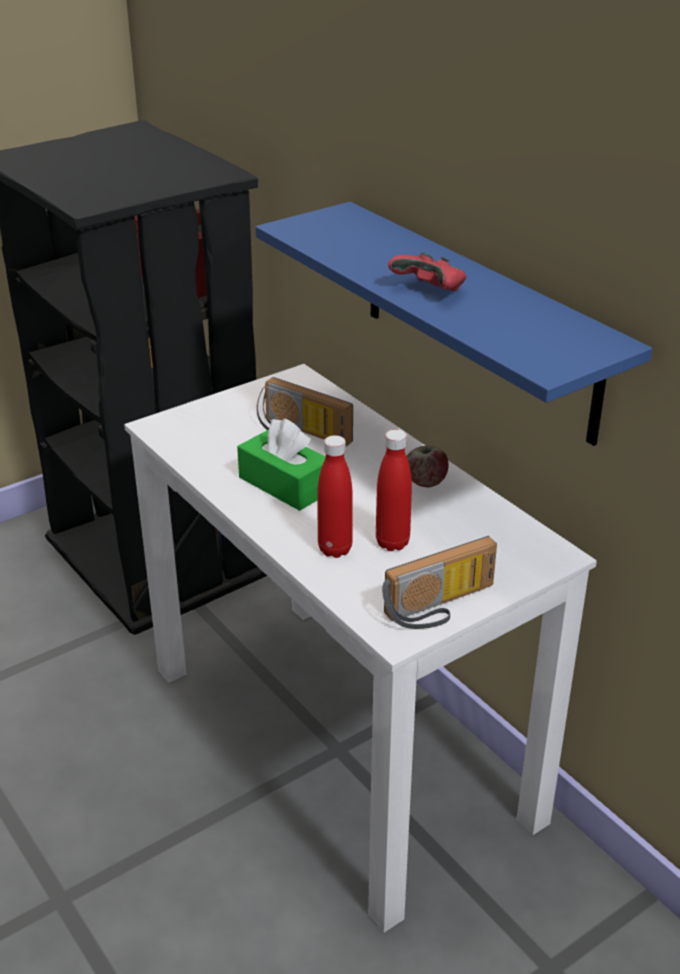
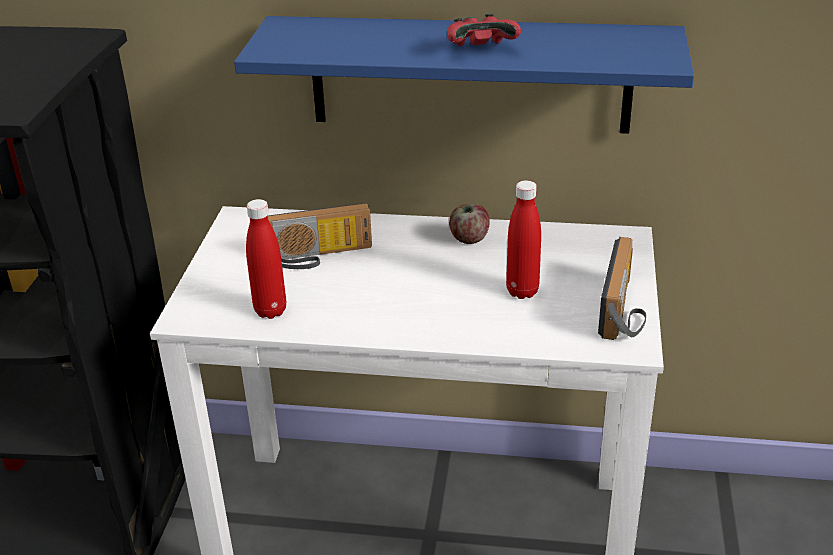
camera: 45 degrees left, 0 degrees up
green tissue box [237,418,325,511] -> none
red bottle [317,435,353,558] -> red bottle moved to [246,199,286,319]

